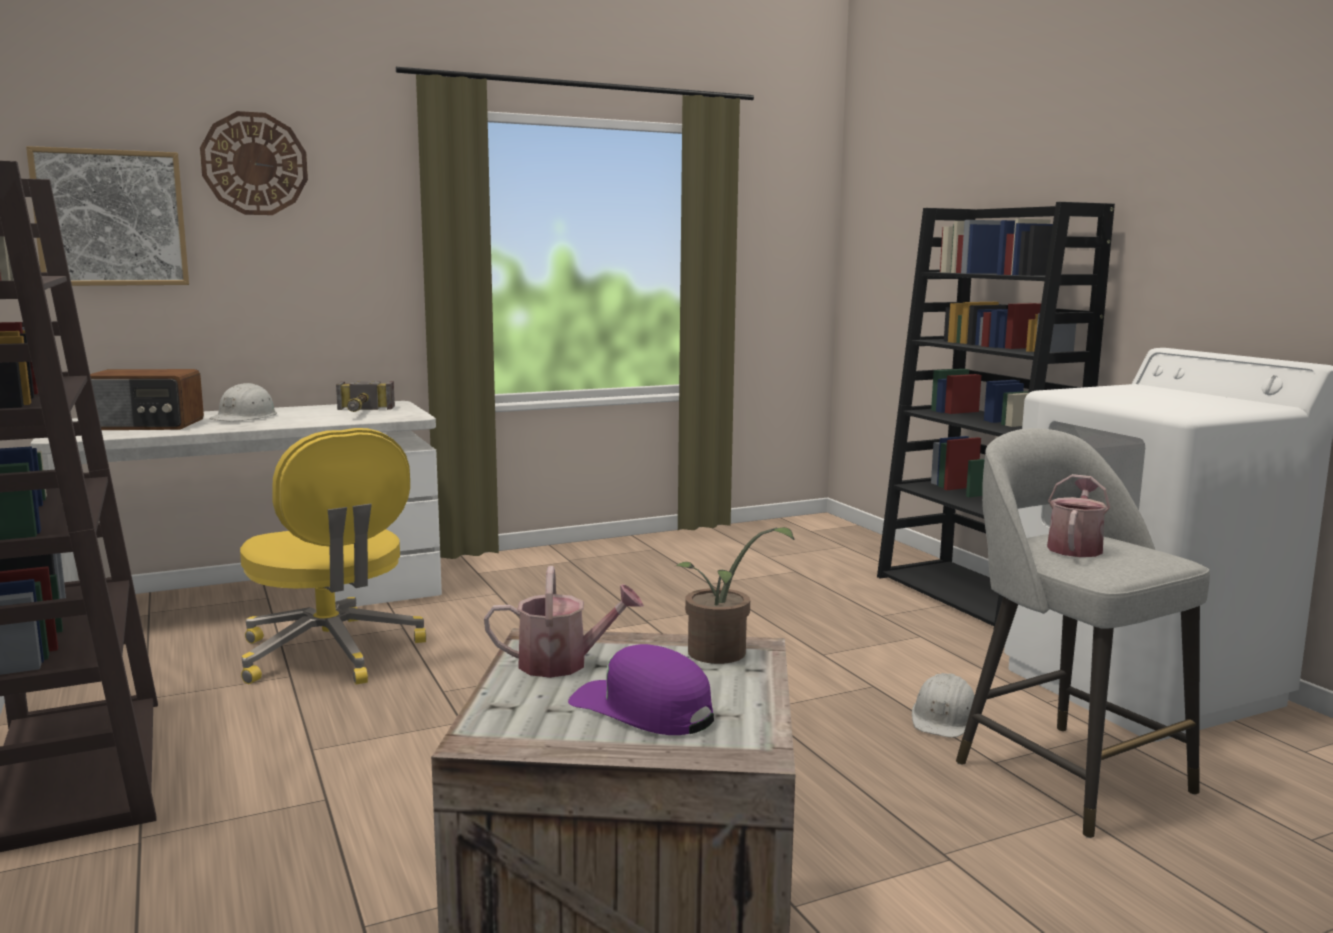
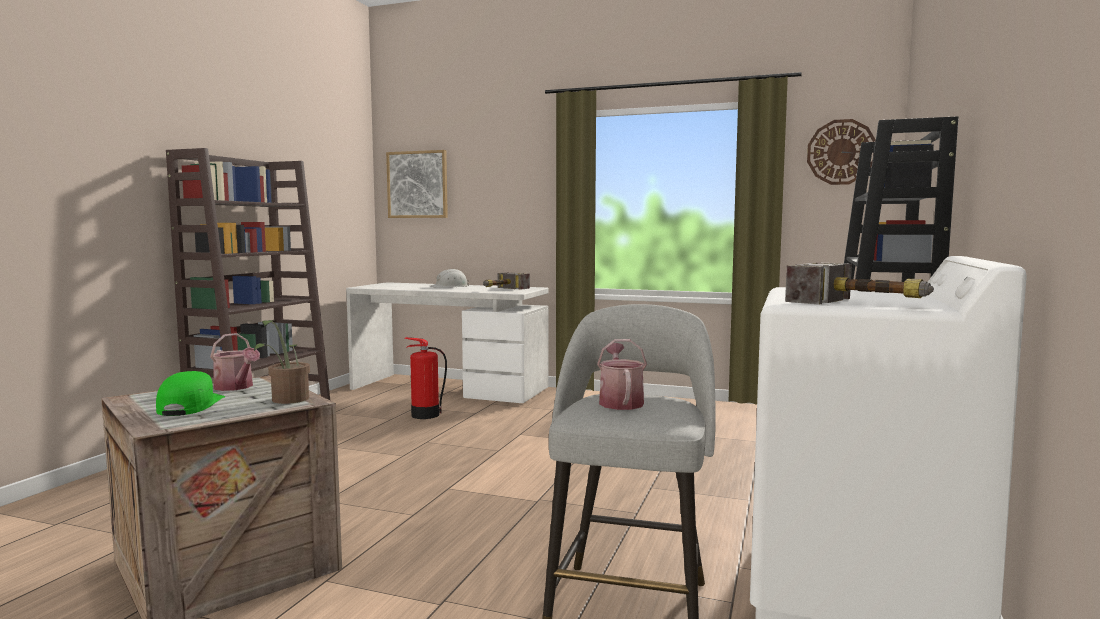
camera: 45 degrees right, 5 degrees down
radio [90,369,204,430] -> none
wall clock [200,111,308,215] -> wall clock moved to [807,119,876,185]
yellow office chair [240,428,426,685] -> fire extinguisher [404,337,447,419]
purple cap [568,644,714,735] -> green cap [156,371,225,416]
white hard hat [912,673,975,738] -> none
watering can [1047,474,1110,557] -> watering can turned 75 degrees counterclockwise [597,339,647,410]
none -> hammer [785,263,934,305]

